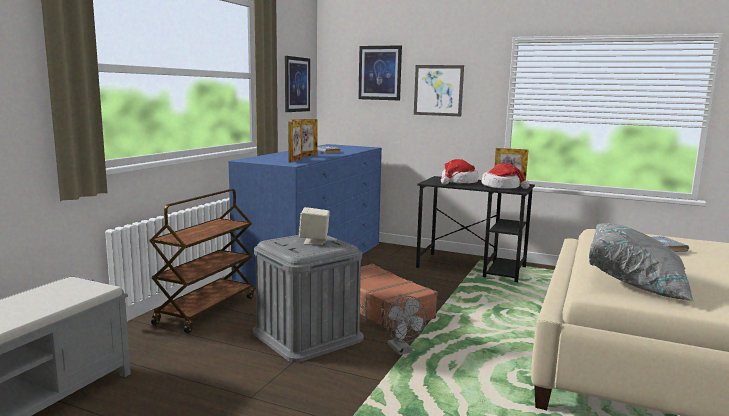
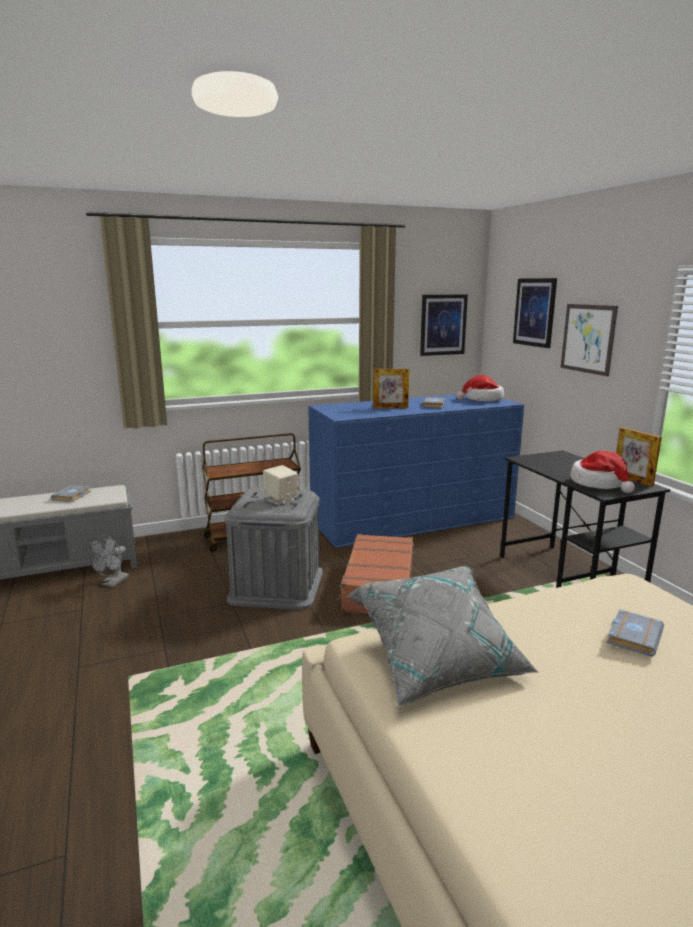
camera: 45 degrees right, 5 degrees up
picture frame [288,120,303,163] -> none
grey fan [386,296,427,355] -> grey fan moved to [88,535,129,587]
hat [441,159,478,185] -> hat moved to [456,375,504,401]
none -> grey book [51,485,91,502]

